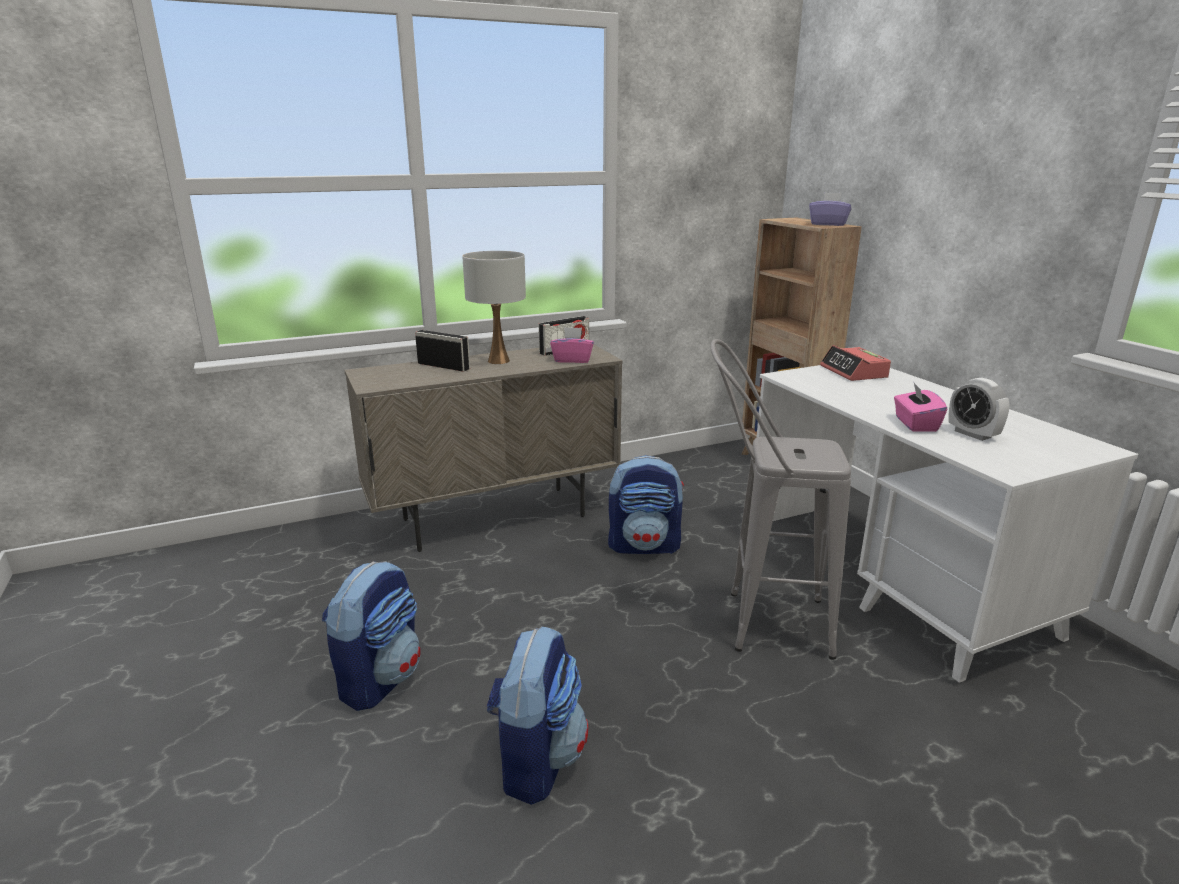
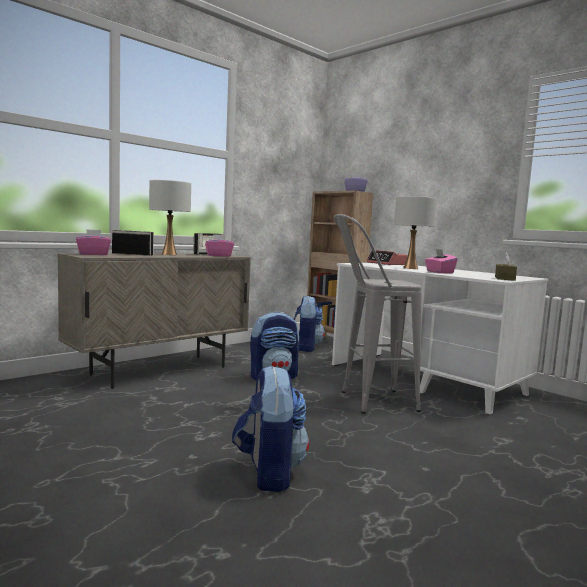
camera: 20 degrees left, 15 degrees down
backpack [322,561,421,711] -> backpack moved to [294,296,325,352]
alarm clock [948,378,1010,441] -> none
none -> pink tissue box [76,229,111,255]
none -> white table lamp [394,196,437,269]
none -> brown tissue box [495,252,517,281]

